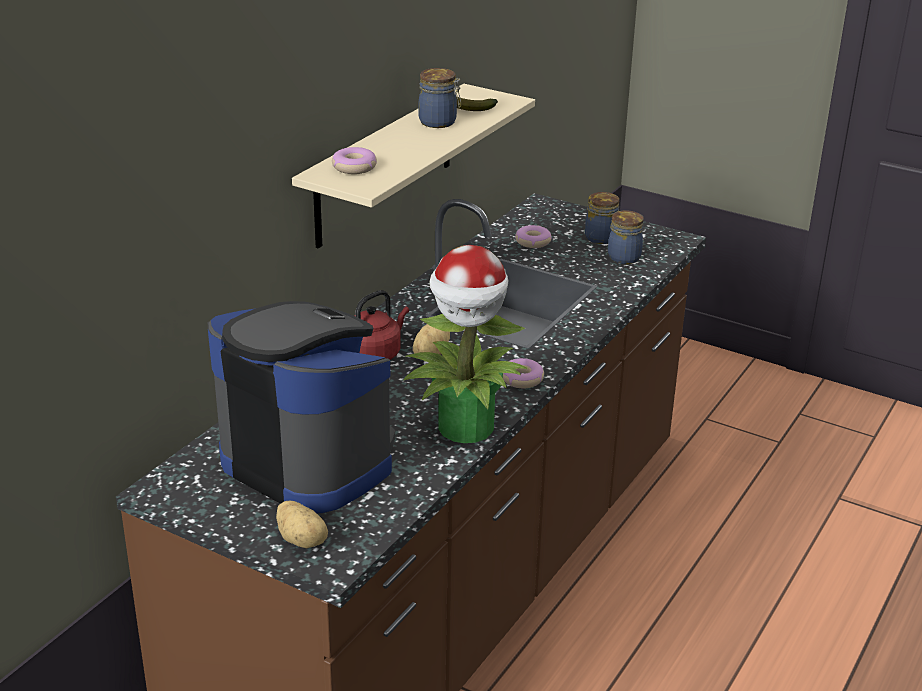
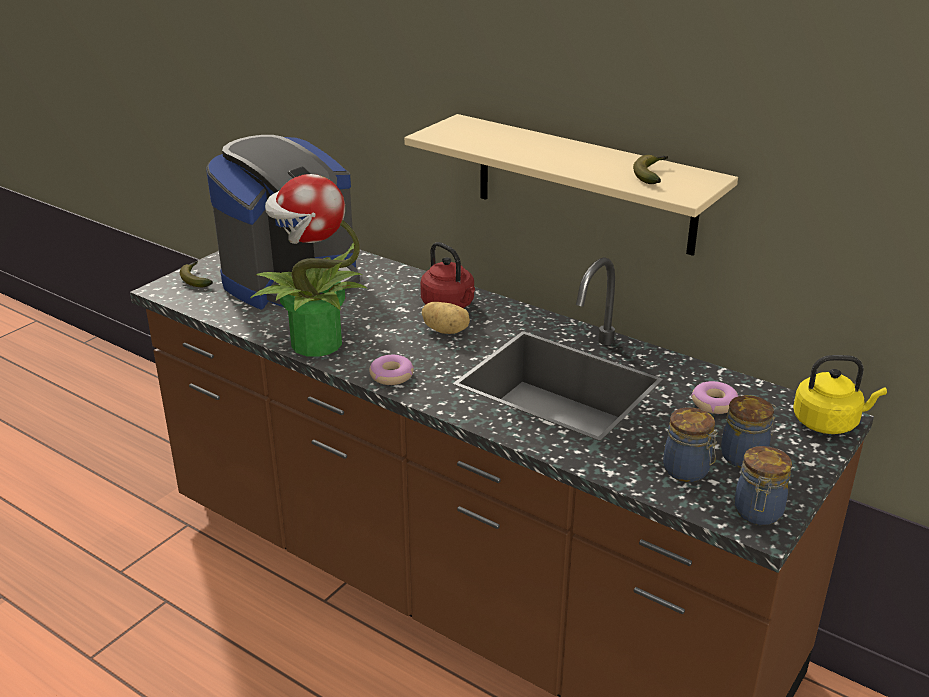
camera: 95 degrees right, 0 degrees up
potato [276,501,328,548] -> banana [180,261,213,287]
donut [332,147,377,174] -> none
jar [418,68,461,128] -> jar moved to [735,446,792,525]
none -> yellow kettle [793,355,887,434]

